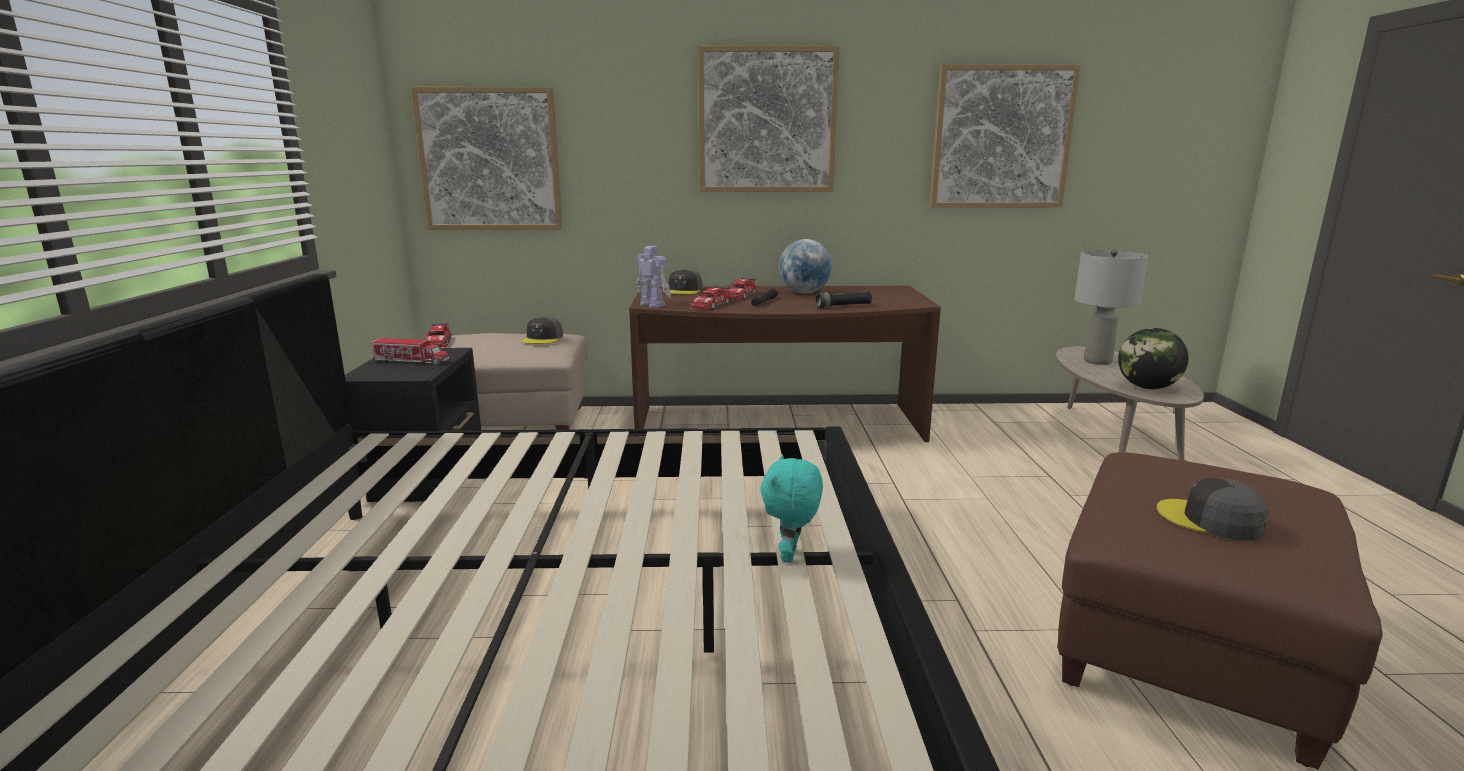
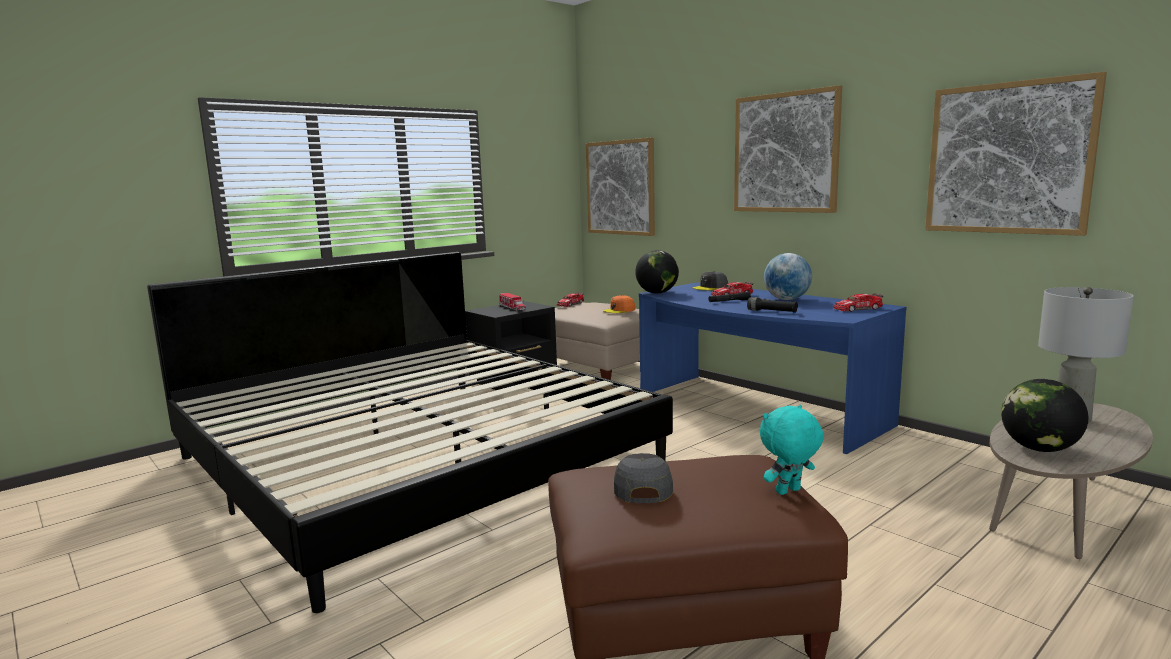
camera: 50 degrees right, 5 degrees down
grey cap [522,317,563,344] -> orange cap [603,295,635,313]
brown desk [629,286,941,442] -> blue desk [639,282,907,454]
toy robot [636,246,671,308] -> globe [635,250,679,294]
toy car [690,286,731,310] -> toy car moved to [833,293,883,312]
turquoise plush toy [760,454,823,563] -> turquoise plush toy moved to [760,405,824,495]

